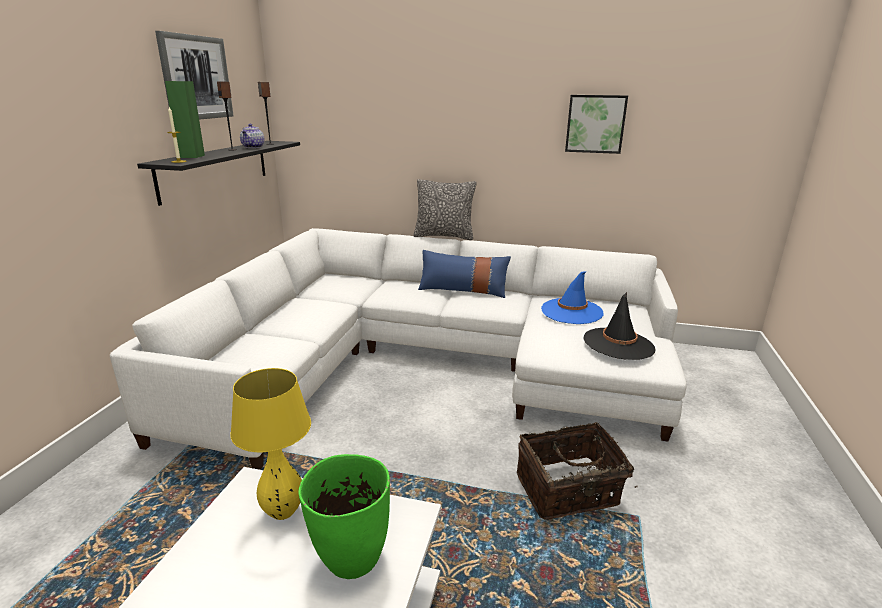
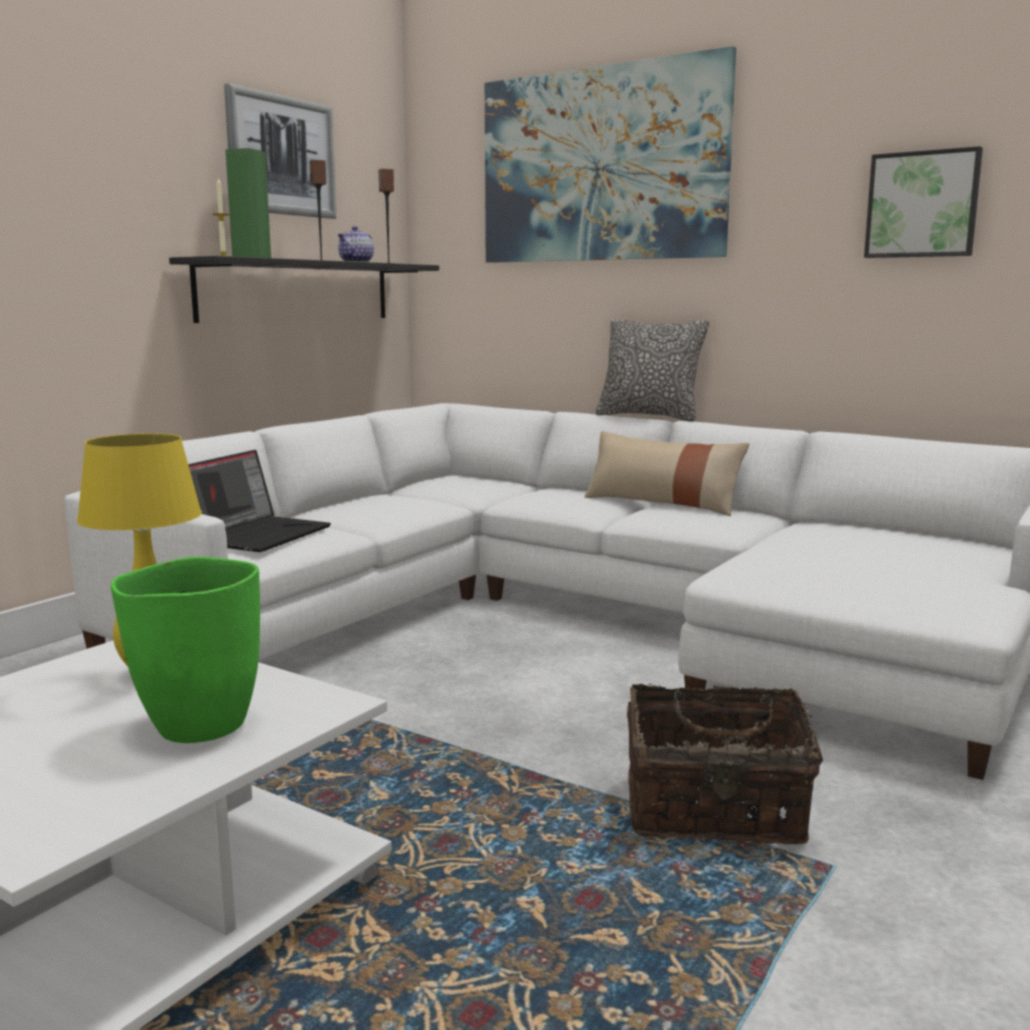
camera: 20 degrees right, 10 degrees down
blue pillow [418,250,511,298] -> beige pillow [584,431,749,516]
blue hat [541,271,603,324] -> none
black hat [584,292,656,360] -> none
none -> laptop [188,450,331,552]
none -> picture [485,46,736,263]

